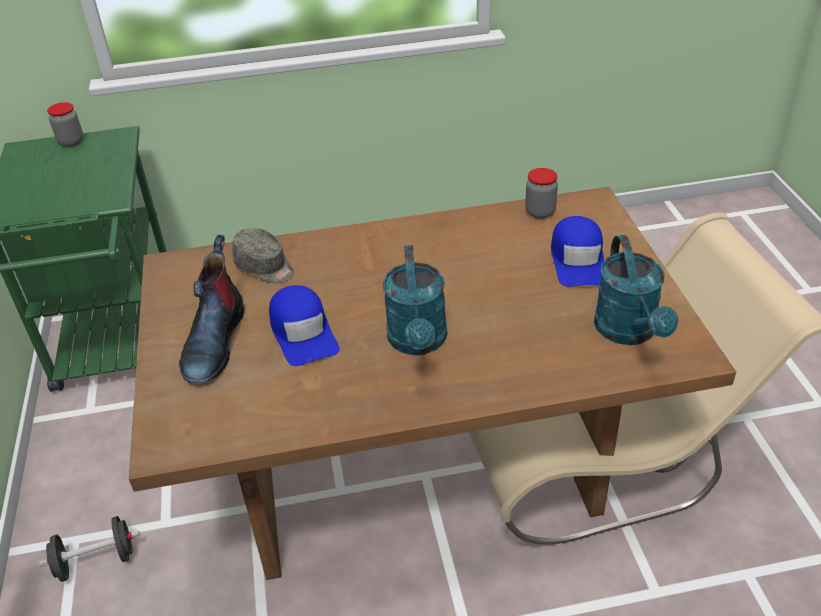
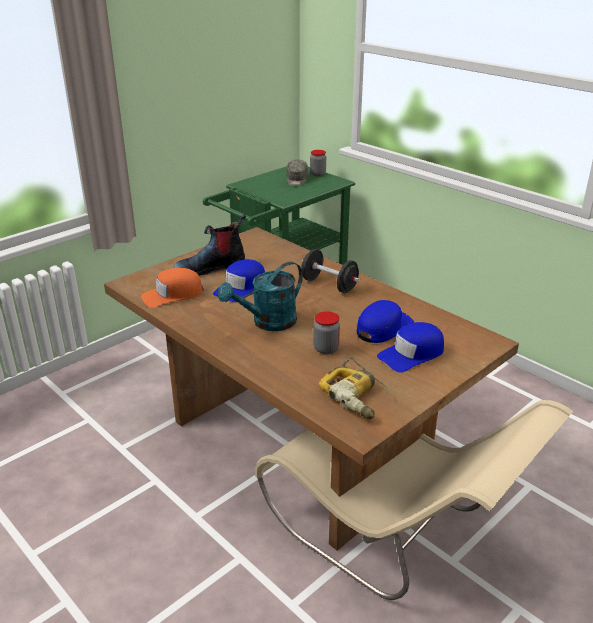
camera: 55 degrees right, 10 degrees down
black dumbbell [39,516,140,582] -> black dumbbell moved to [301,249,360,293]
grey cap [233,228,294,283] -> grey cap moved to [286,160,308,186]
jar [525,168,558,219] -> jar moved to [313,311,340,354]
turquoise watering can [594,235,678,345] -> power drill [319,358,390,419]
none -> orange cap [141,268,203,308]
none -> blue cap [356,300,414,343]

